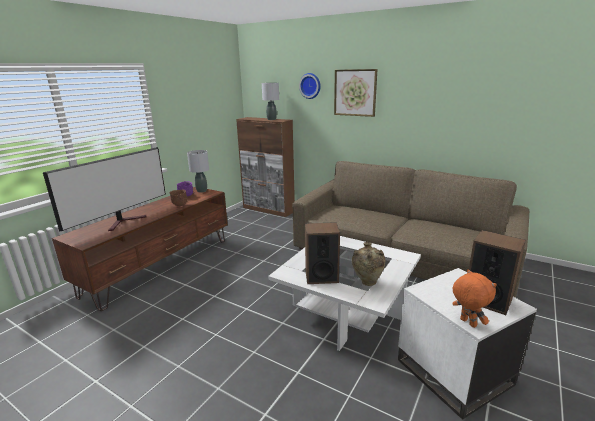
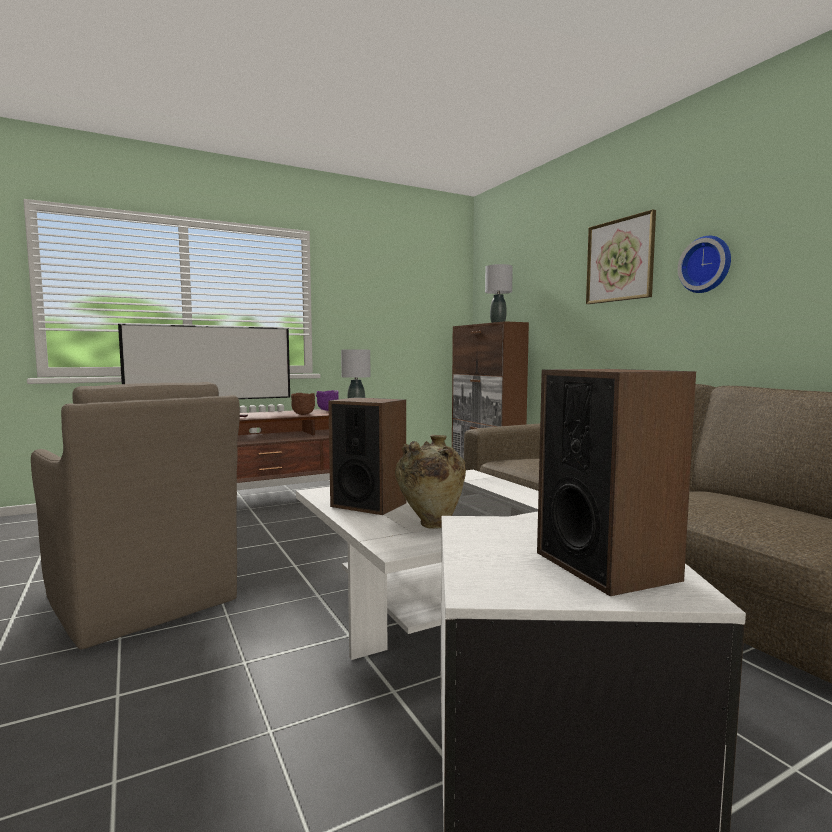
camera: 30 degrees right, 15 degrees down
wall clock [299,73,321,99] -> wall clock moved to [678,236,731,293]
orange plush toy [452,269,497,328] -> none
none -> brown armchair [31,382,240,650]

